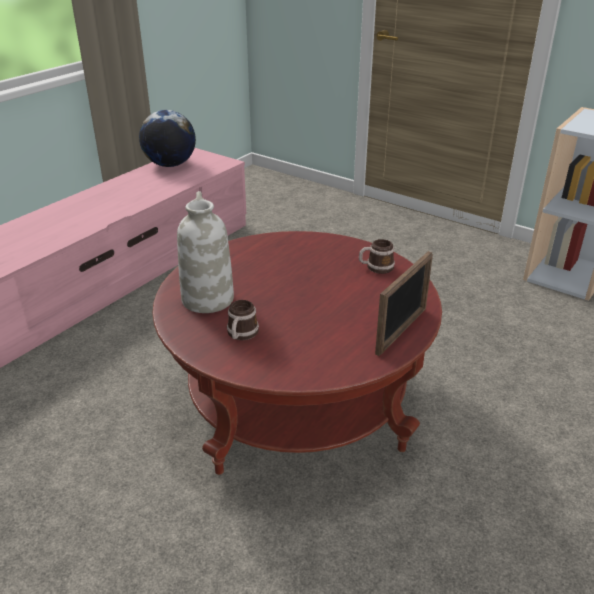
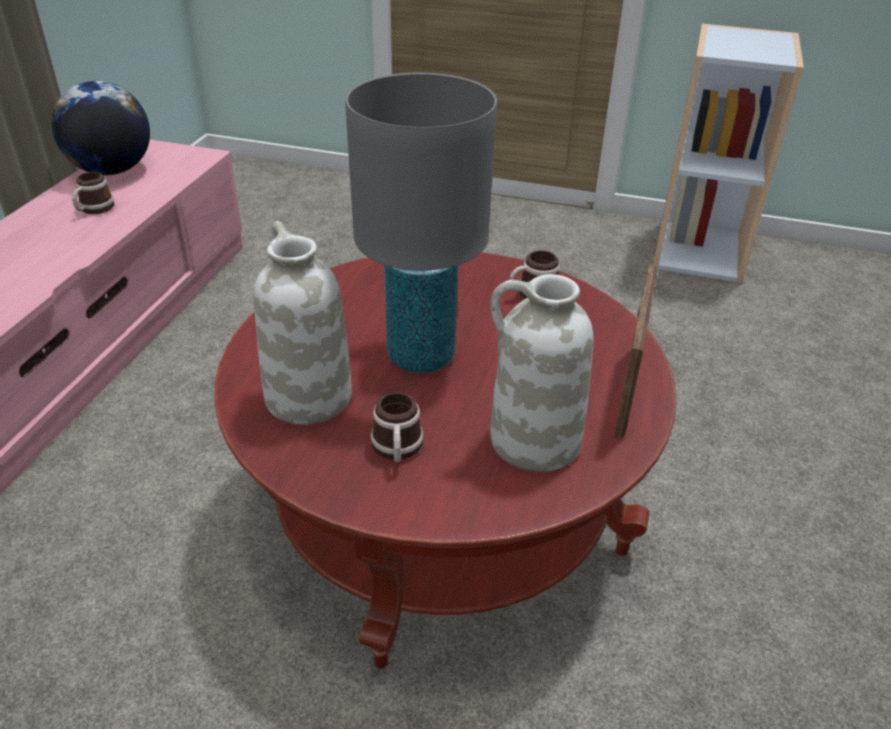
camera: 20 degrees left, 5 degrees up
none -> mug [72,172,115,214]
none -> grey table lamp [345,73,497,373]
none -> white vase [490,274,594,472]

